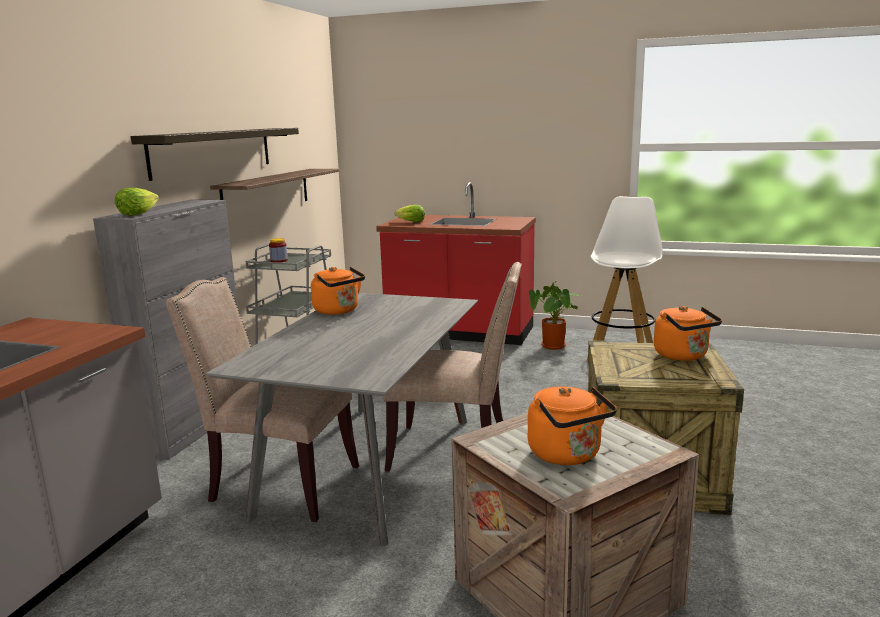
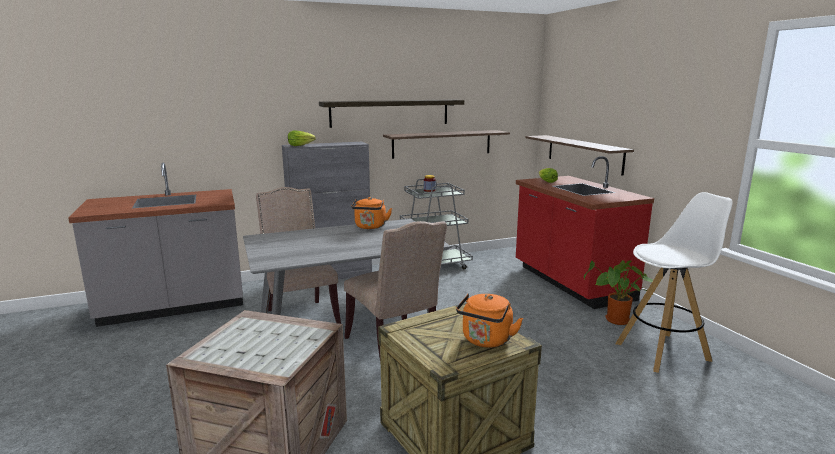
camera: 50 degrees right, 0 degrees up
orange kettle [528,386,617,465] -> none
none -> shelf [526,135,634,176]

